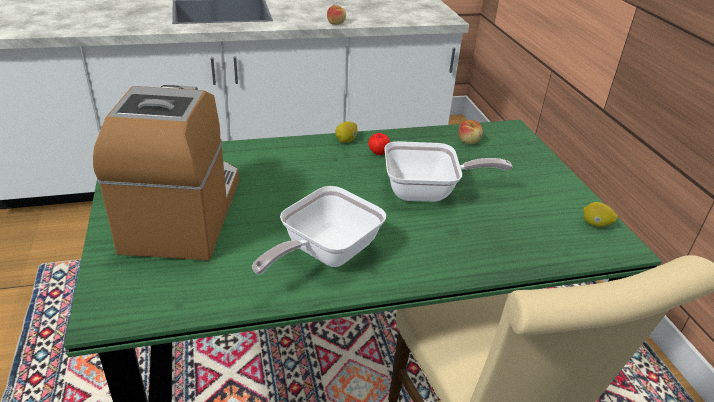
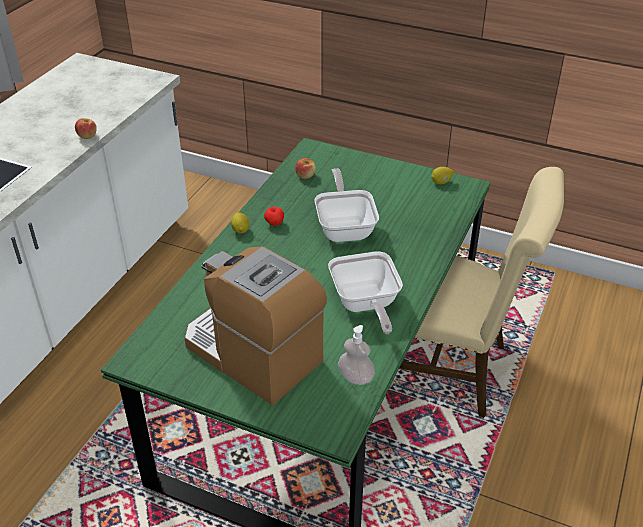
camera: 50 degrees left, 5 degrees up
frying pan [384,141,512,202] -> frying pan turned 45 degrees counterclockwise [315,168,379,242]
none -> soap dispenser [338,325,375,385]

